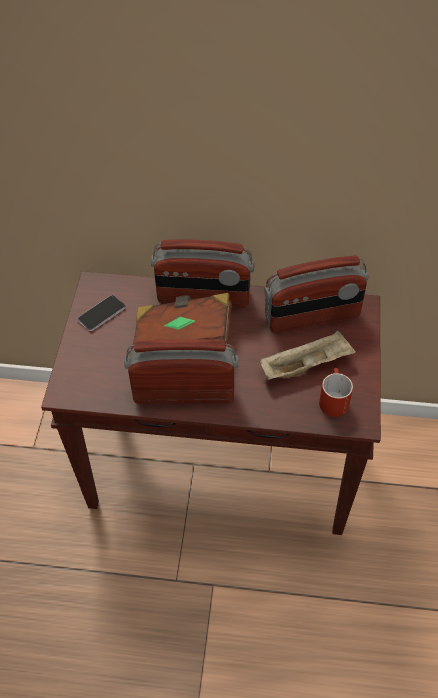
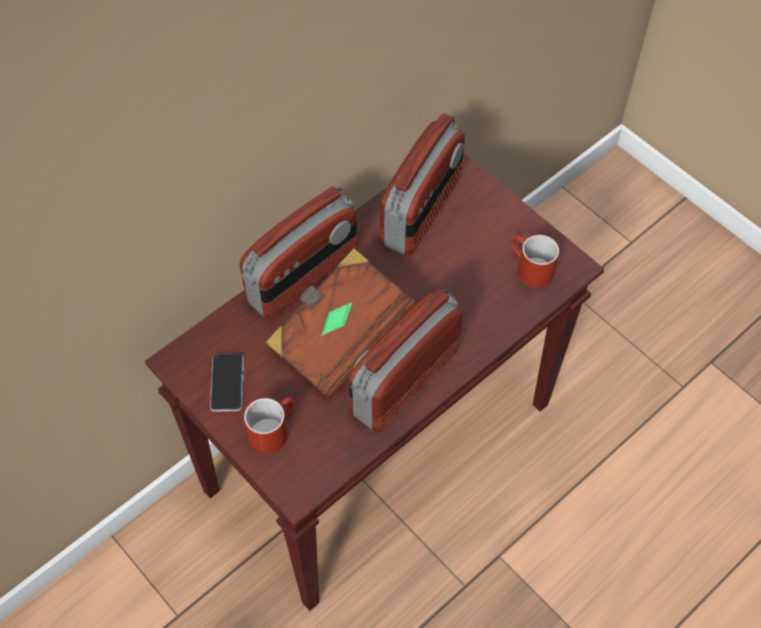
camera: 50 degrees left, 5 degrees up
beige tray [260,331,356,380] -> none
none -> red mug [244,397,294,453]

